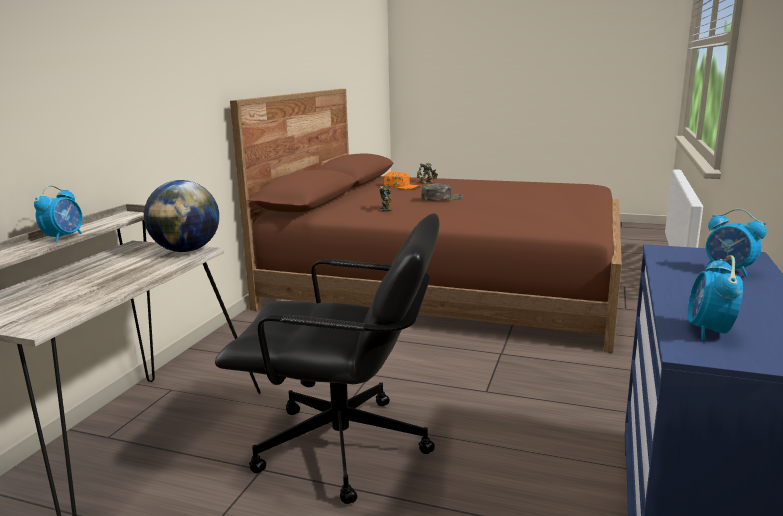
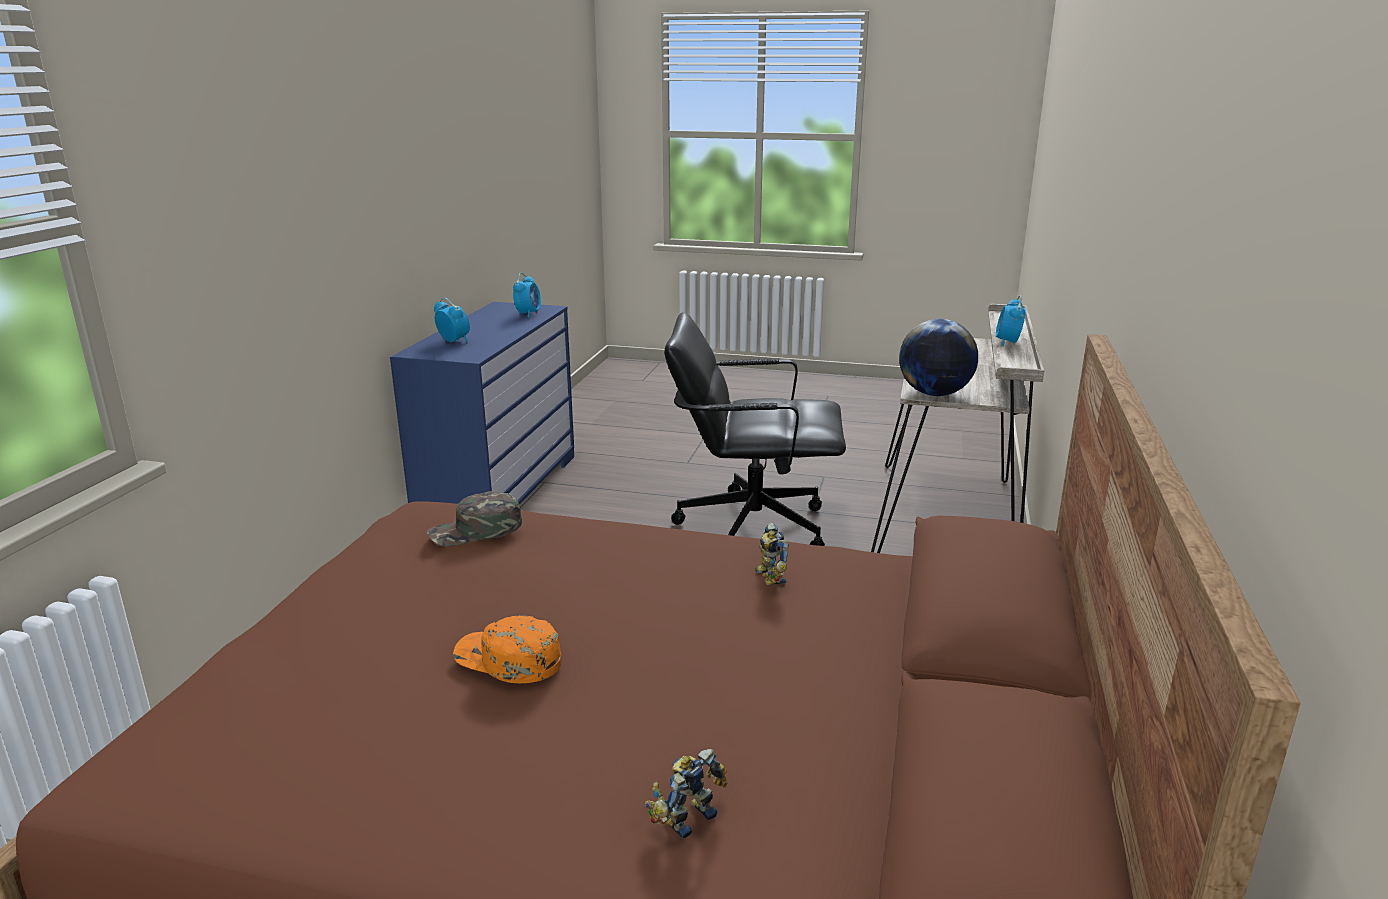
camera: 175 degrees right, 5 degrees up
orange cap [384,172,420,189] -> orange cap moved to [453,616,561,683]
green cap [421,183,464,201] -> green cap moved to [427,491,522,547]

